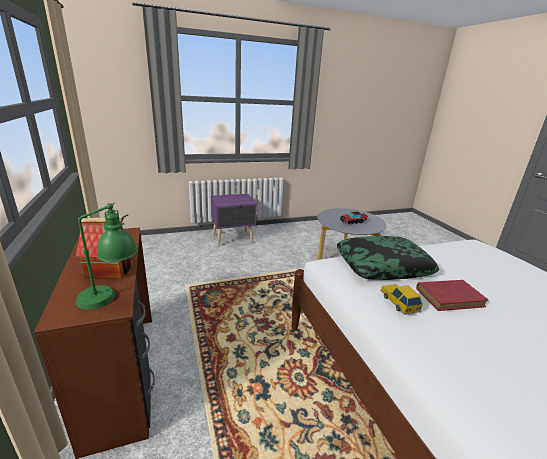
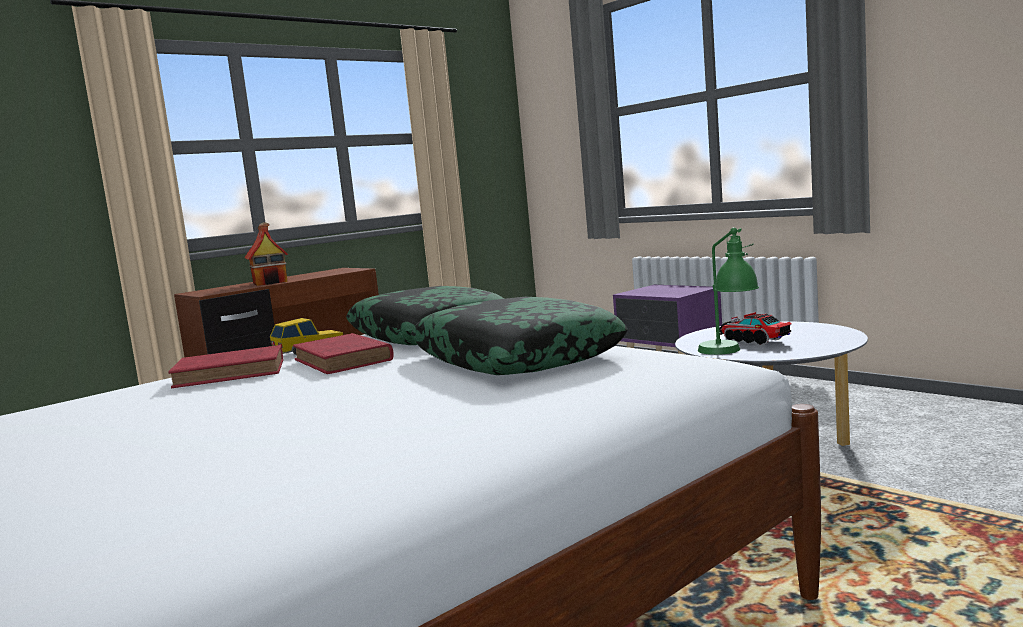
camera: 70 degrees right, 15 degrees down
green table lamp [76,203,137,310] -> green table lamp moved to [698,228,759,355]
none -> red book [169,345,283,388]
none -> pillow [410,297,628,375]

